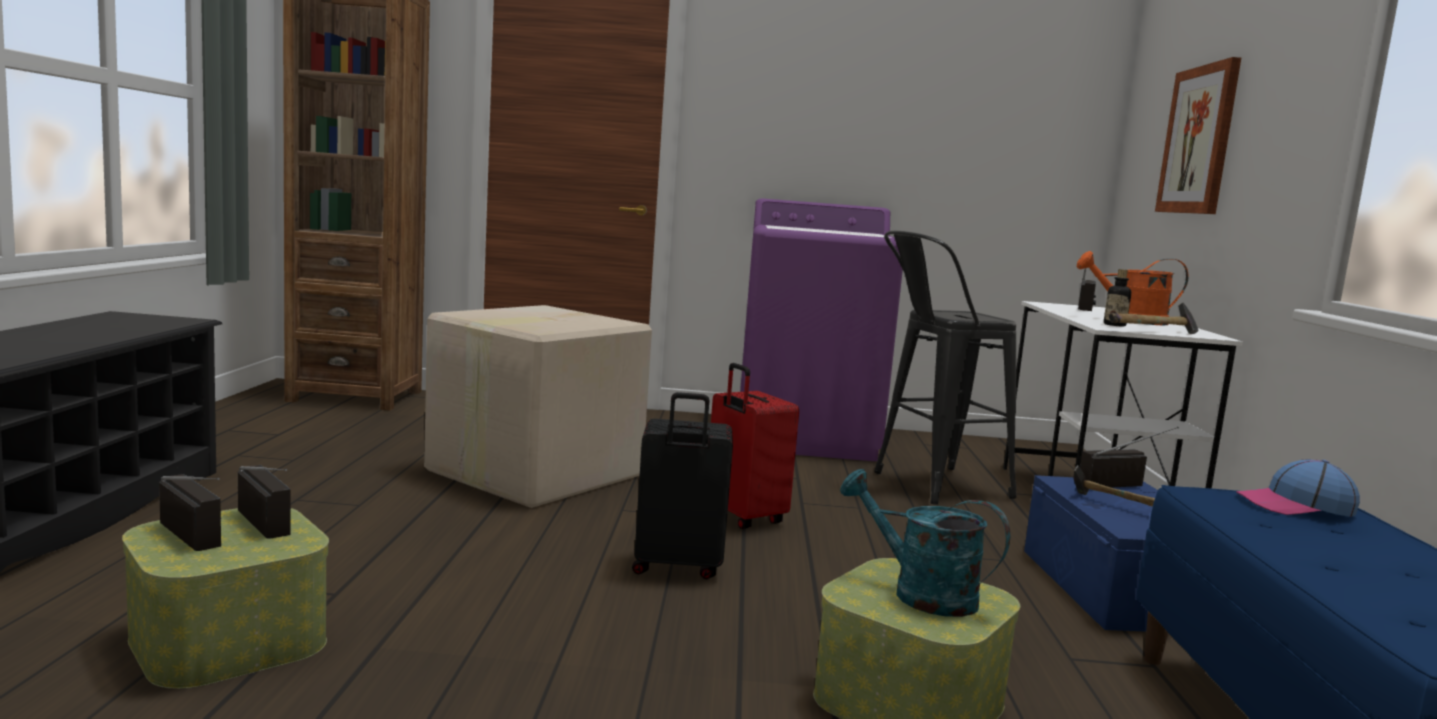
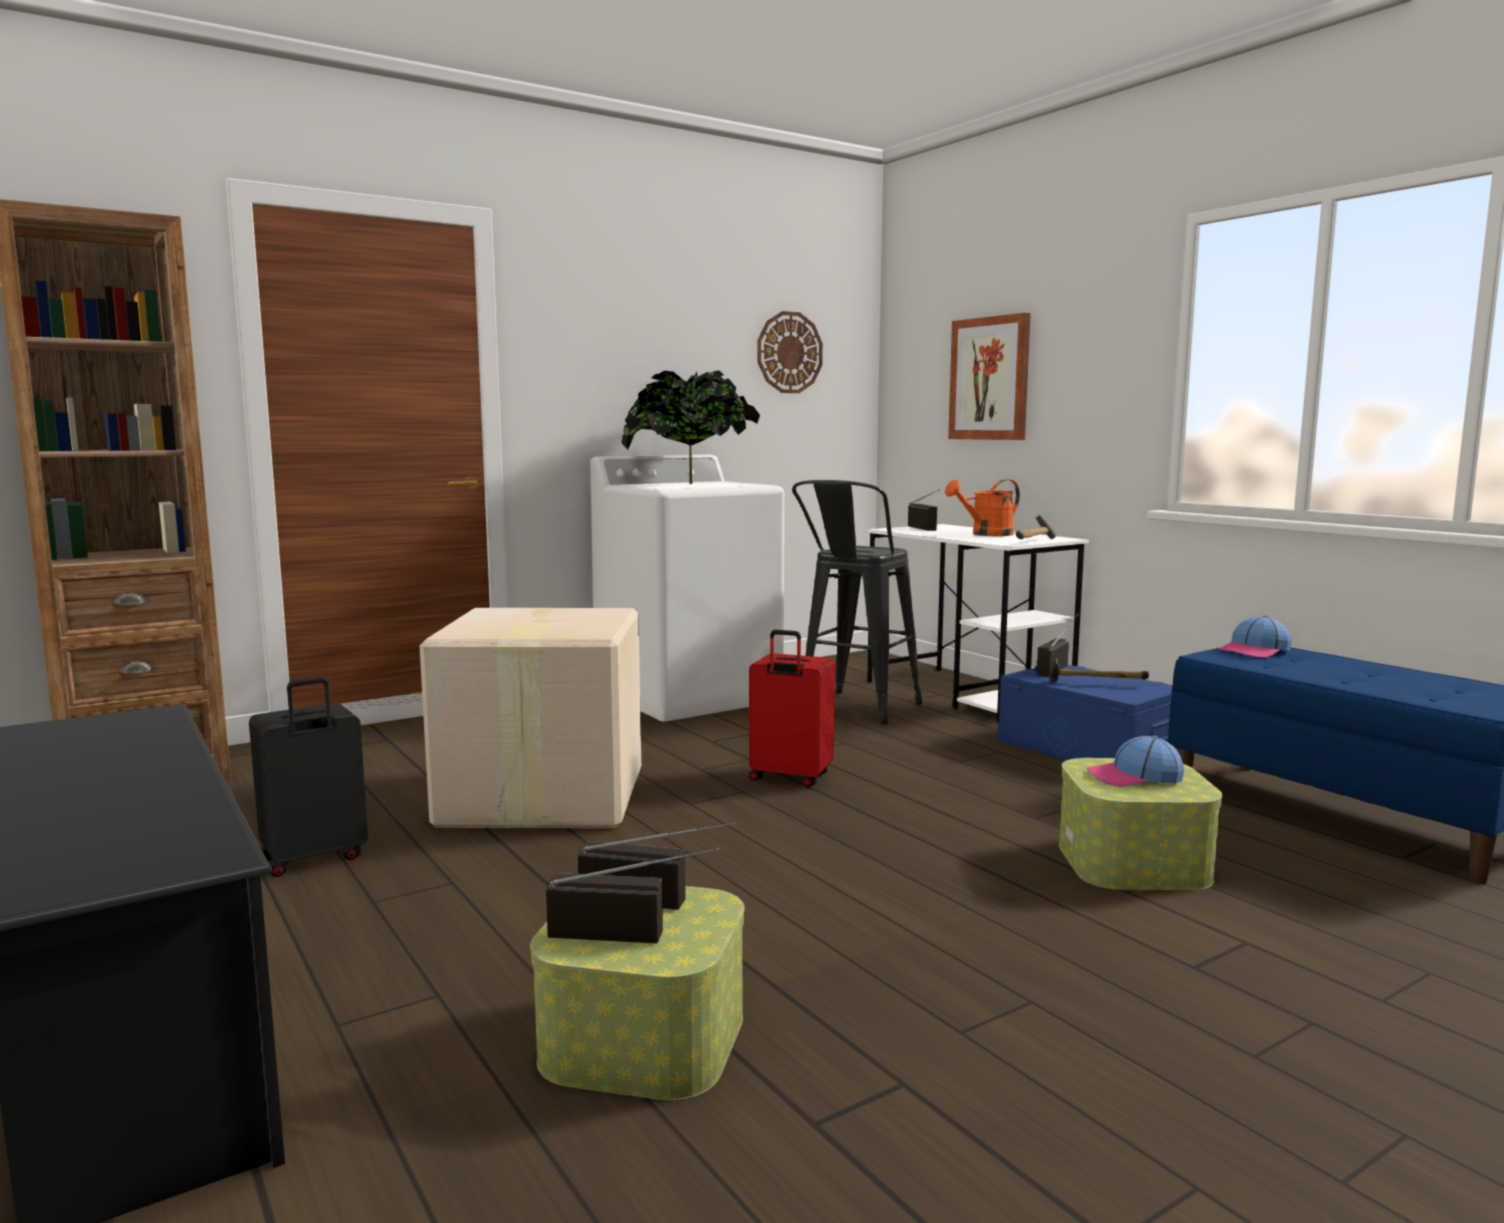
camera: 35 degrees left, 0 degrees up
black suitcase [632,392,733,579] -> black suitcase moved to [249,677,368,877]
purple washing machine [740,198,903,461] -> white washing machine [590,455,784,722]
turquoise watering can [840,469,1010,617] -> cap [1087,736,1184,787]
bottle [1104,269,1131,327] -> none
none -> potted plant [622,370,760,484]
none -> wall clock [757,311,823,393]

